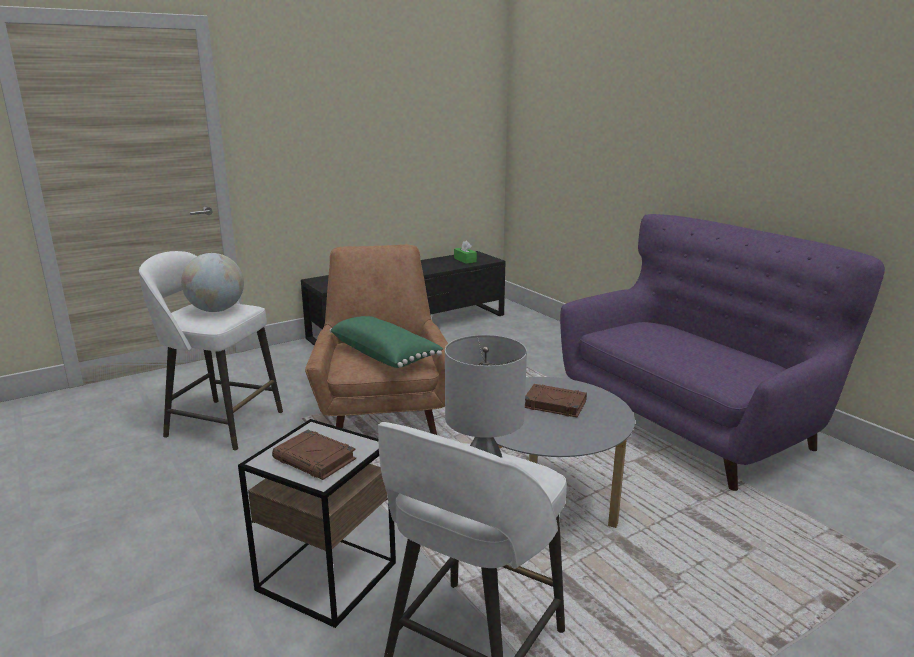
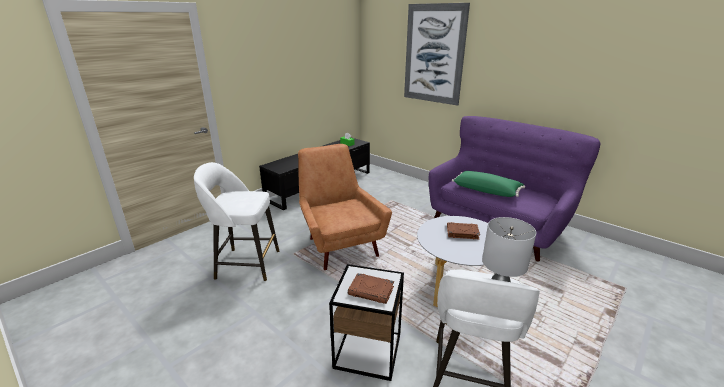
camera: 15 degrees left, 5 degrees up
globe [181,253,244,312] -> none
green pillow [329,316,443,368] -> green pillow moved to [452,171,525,197]
none -> picture [404,3,470,106]

